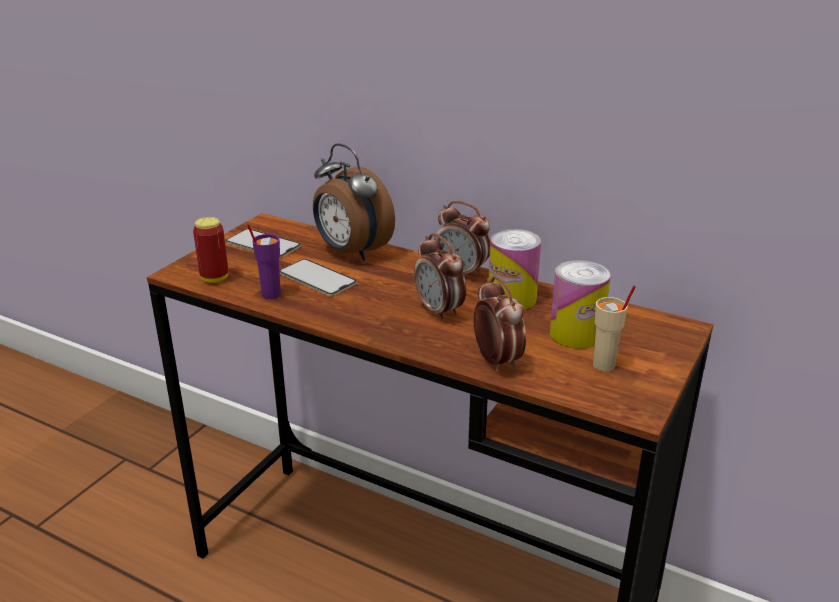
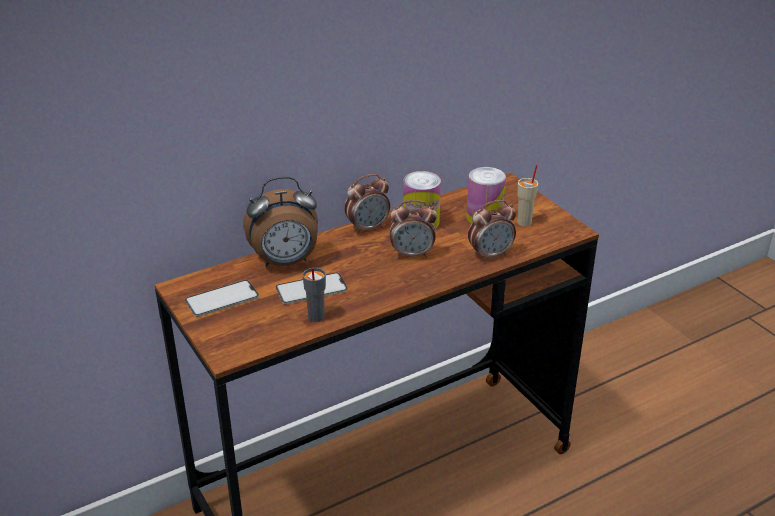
camera: 60 degrees left, 5 degrees up
can [193,217,228,283] -> none
purple cup [247,224,281,299] -> grey cup [303,267,326,322]
alarm clock [474,276,526,372] -> alarm clock turned 150 degrees clockwise [468,200,516,261]

